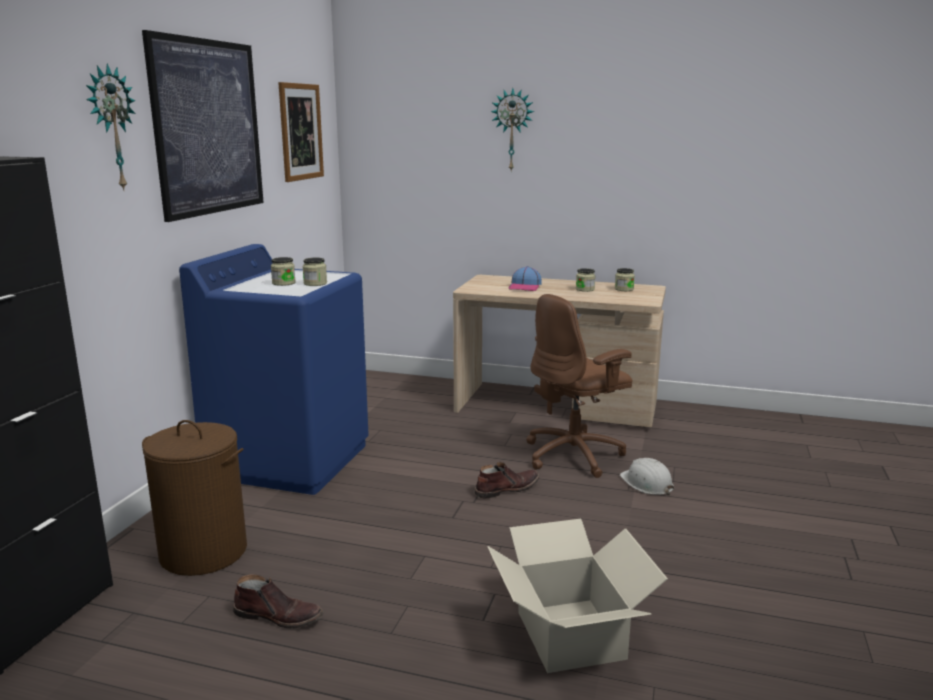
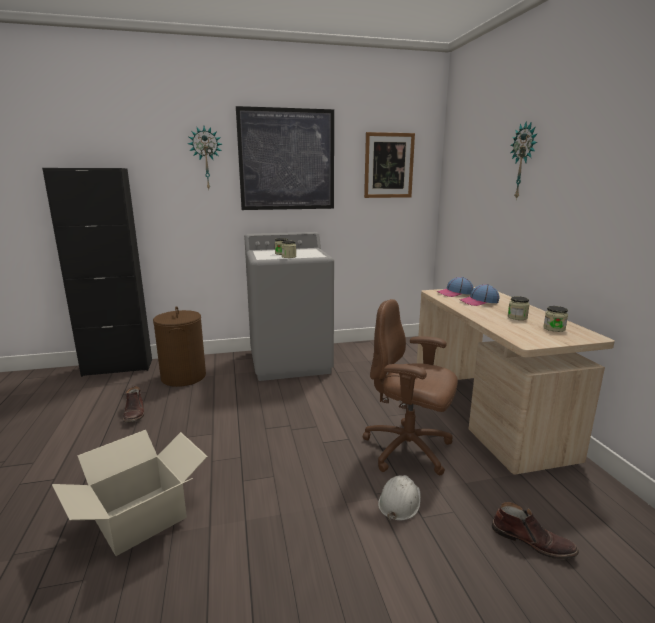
camera: 60 degrees right, 0 degrees up
blue washing machine [179,244,369,495] -> grey washing machine [244,232,334,381]
brown boot [475,462,540,498] -> brown boot moved to [491,502,579,559]
none -> cap [437,277,474,297]

